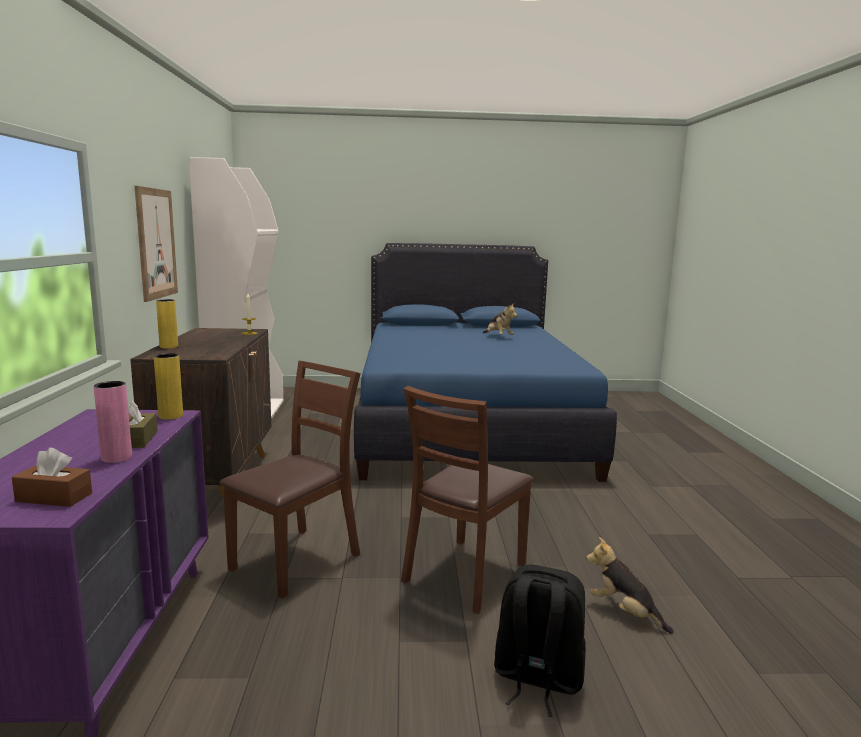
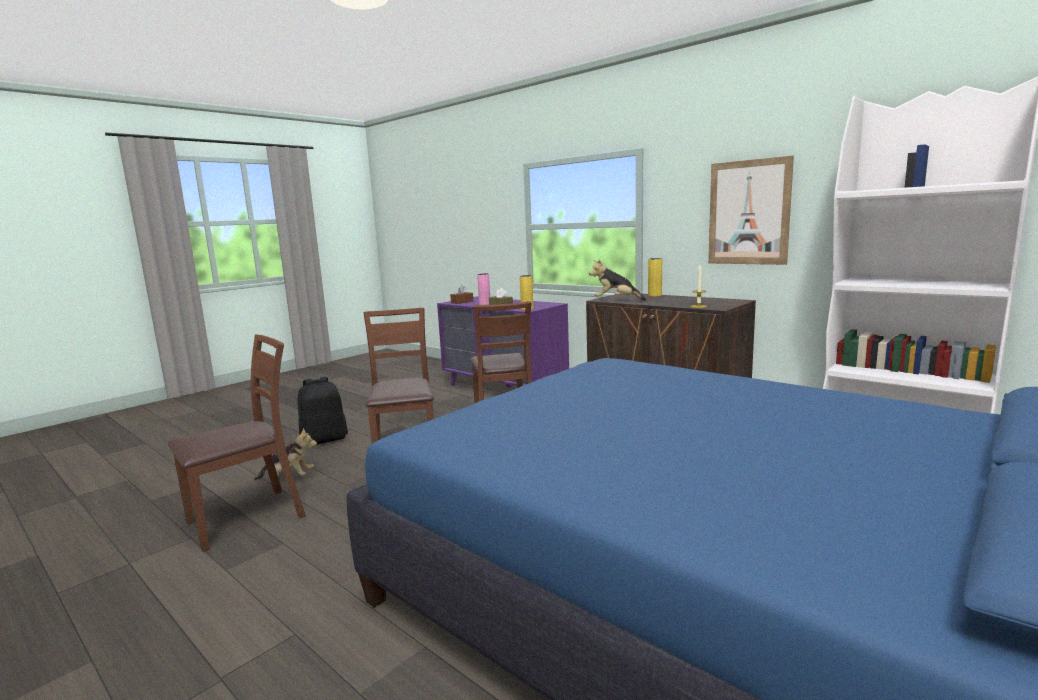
camera: 135 degrees right, 0 degrees up
plush toy [483,303,517,335] -> plush toy moved to [589,259,646,300]
none -> brown chair [168,334,305,552]

